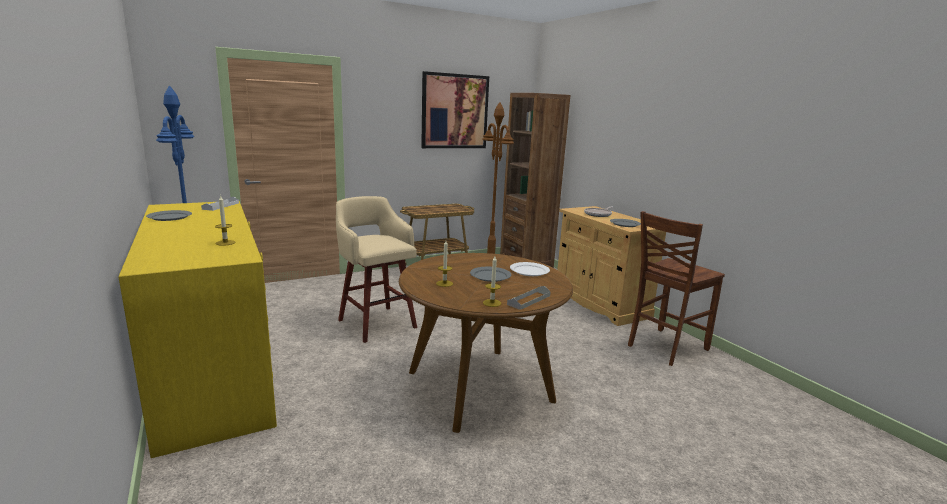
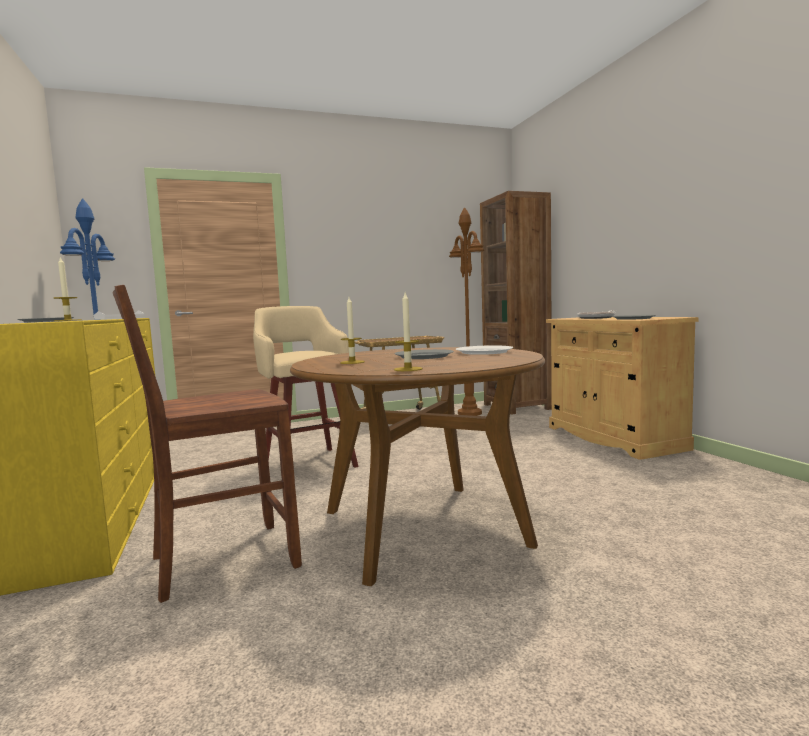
camera: 10 degrees right, 10 degrees down
picture [421,71,489,148] -> none
grey tray [507,286,551,310] -> none
brown chair [628,211,725,366] -> brown chair moved to [113,285,302,603]

